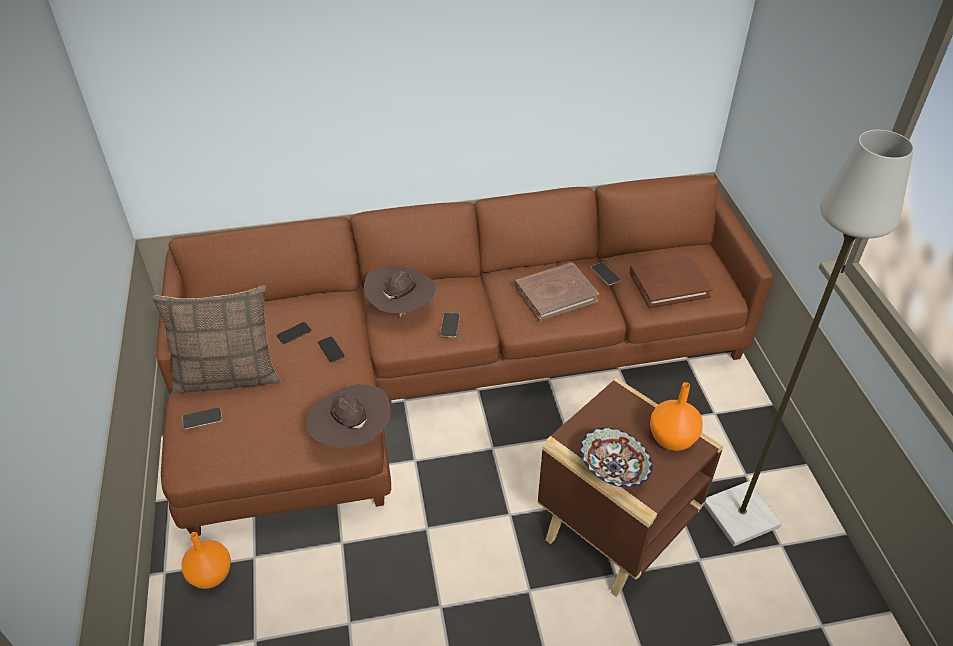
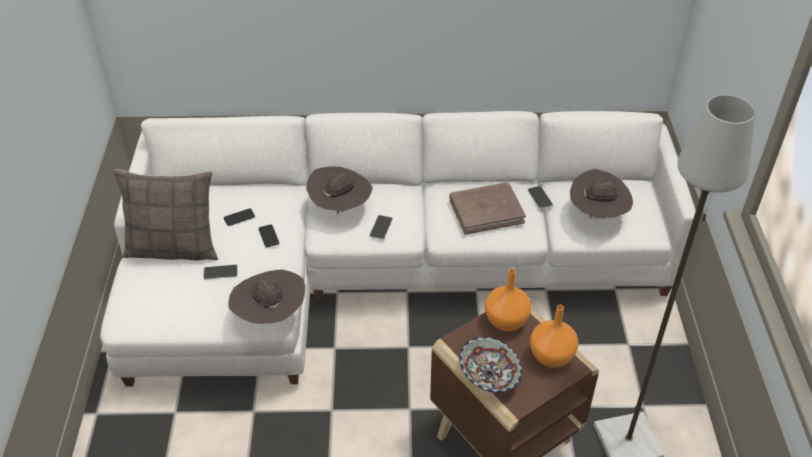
camera: 10 degrees right, 0 degrees up
brown sofa [157,175,774,536] -> white sofa [100,111,696,387]
orange vase [181,532,231,589] -> orange vase moved to [485,269,531,331]
phone [182,408,222,429] -> phone moved to [203,265,238,279]
brown book [630,255,713,308] -> brown hat [570,169,633,219]

